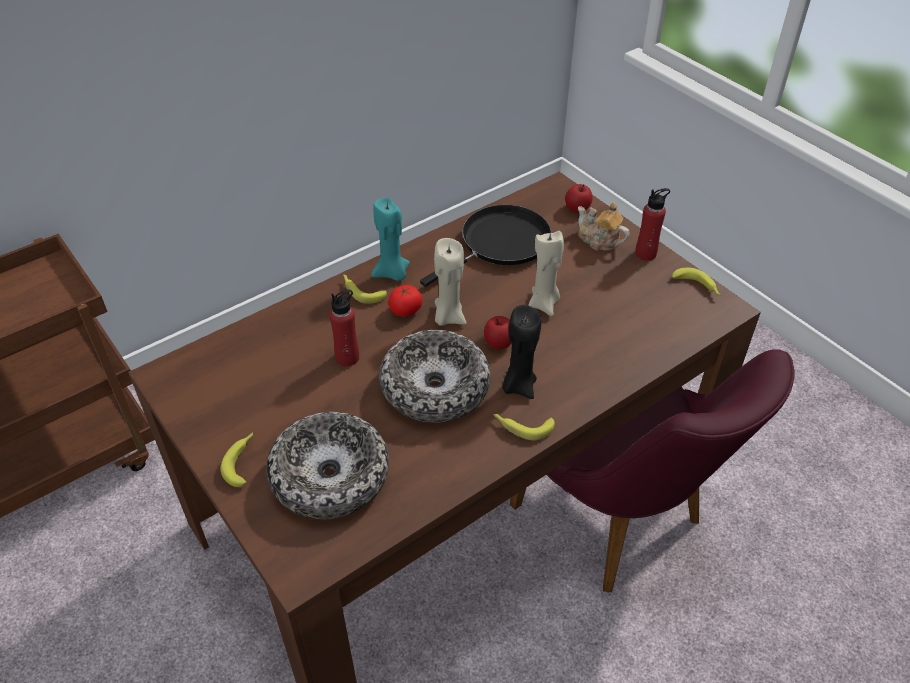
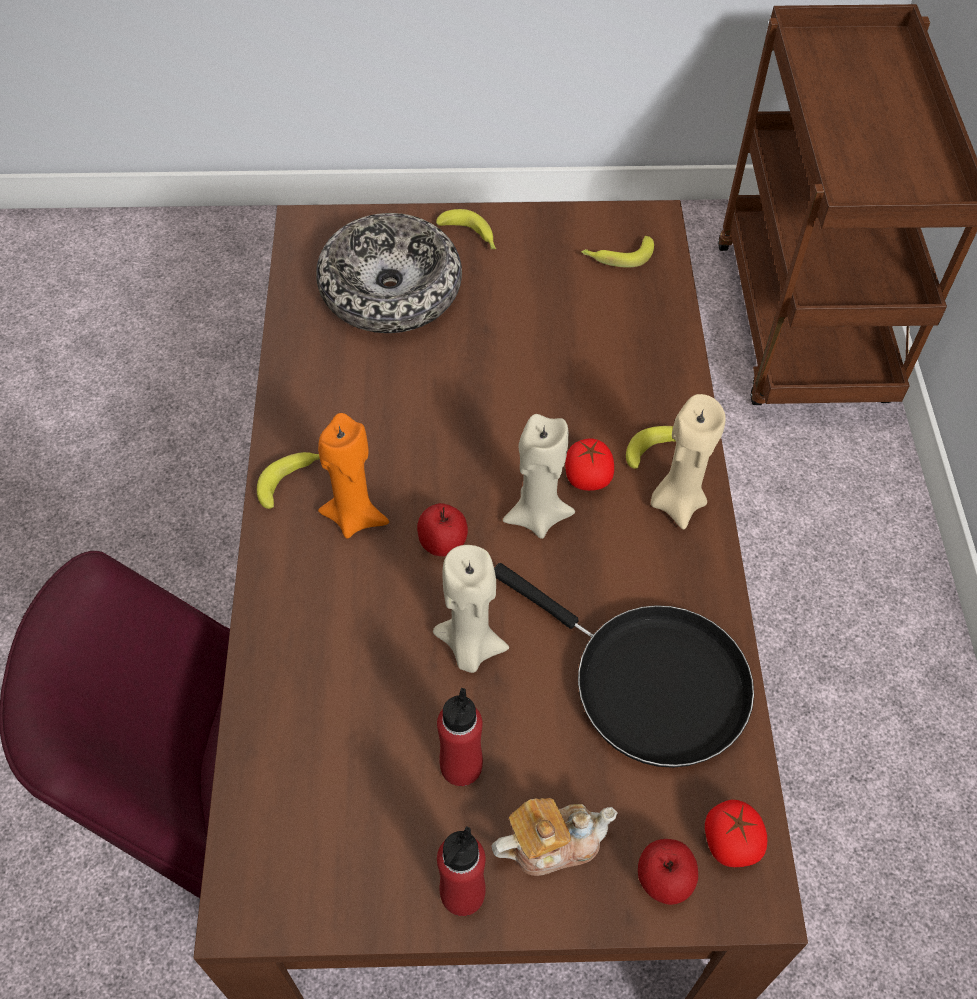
camera: 125 degrees right, 10 degrees up
red bottle [329,290,359,366] -> red bottle moved to [437,688,483,786]
turquoise candle [371,197,410,281] -> beige candle [651,394,726,530]
bowl [379,330,491,423] -> none
black frying pan [420,205,552,286] -> black frying pan turned 45 degrees counterclockwise [494,563,754,768]
black candle [502,305,541,399] -> orange candle [318,413,389,538]
banana [672,268,720,295] -> banana moved to [581,236,654,268]
none -> tomato [705,800,767,867]

